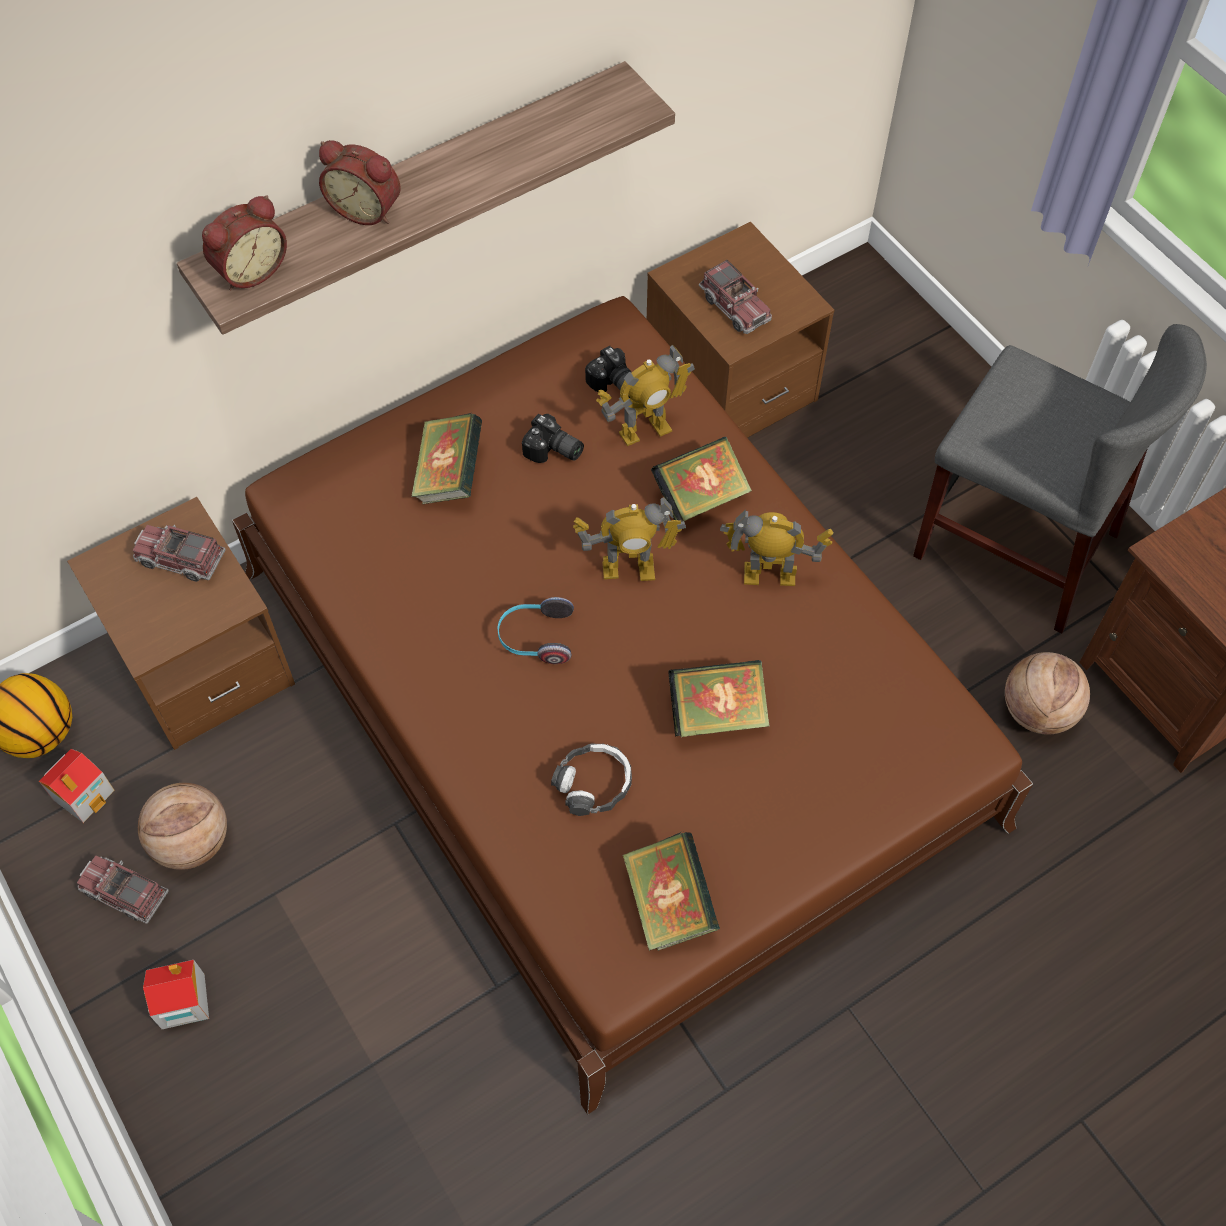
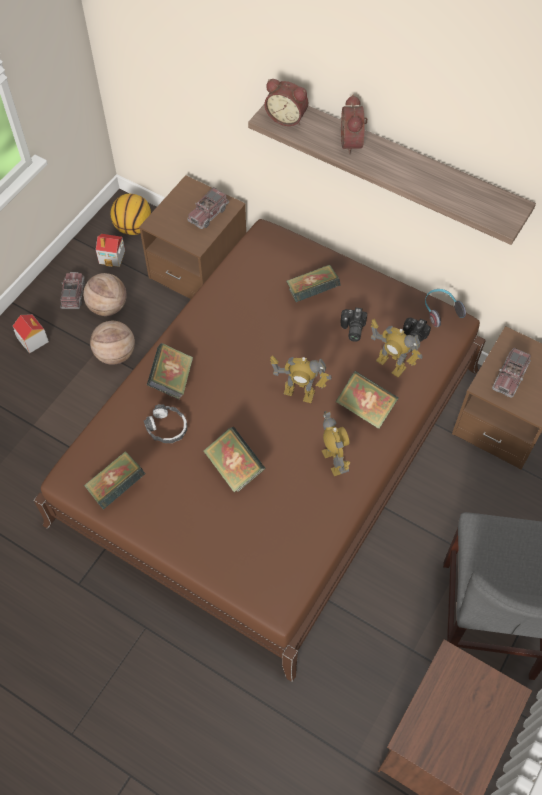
camera: 65 degrees right, 0 degrees up
toy truck [133,525,226,582] -> toy truck turned 135 degrees counterclockwise [187,187,229,229]
headphones [498,597,574,664] -> headphones moved to [425,289,466,327]
toy robot [573,497,686,581] -> toy robot turned 45 degrees counterclockwise [270,355,332,403]
basketball [1005,652,1090,734] -> basketball moved to [90,321,135,365]
none -> book [147,343,193,400]

